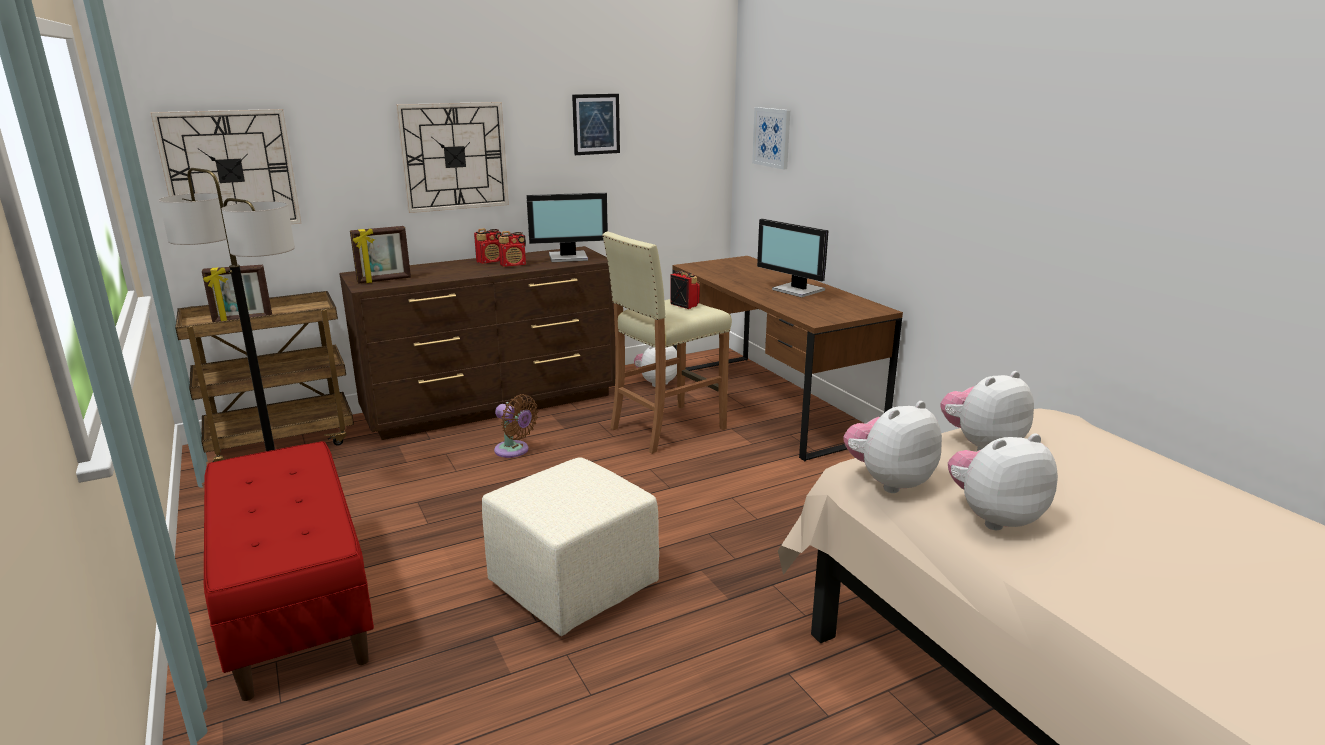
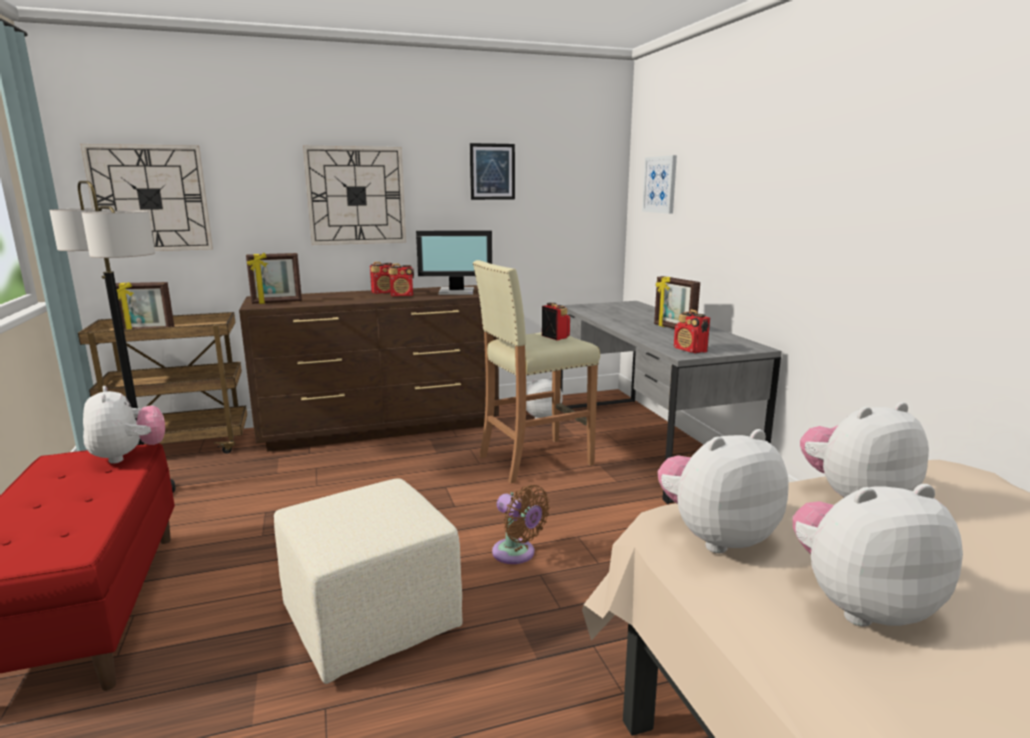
camera: 10 degrees right, 5 degrees down
brown fan [494,394,538,458] -> brown fan moved to [492,485,550,564]
brown desk [673,256,903,461] -> grey desk [561,301,782,504]
monitor [757,219,829,297] -> picture frame [654,276,700,329]
none -> plush toy [83,386,165,464]
none -> radio [674,309,710,353]

